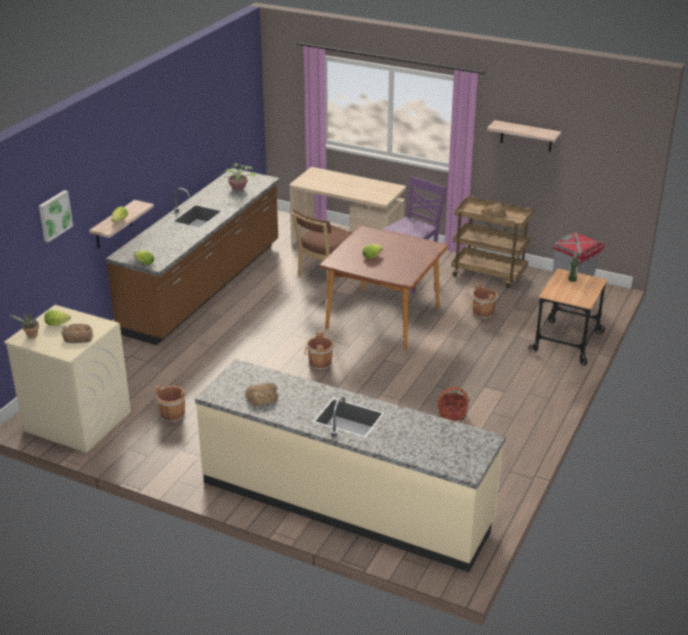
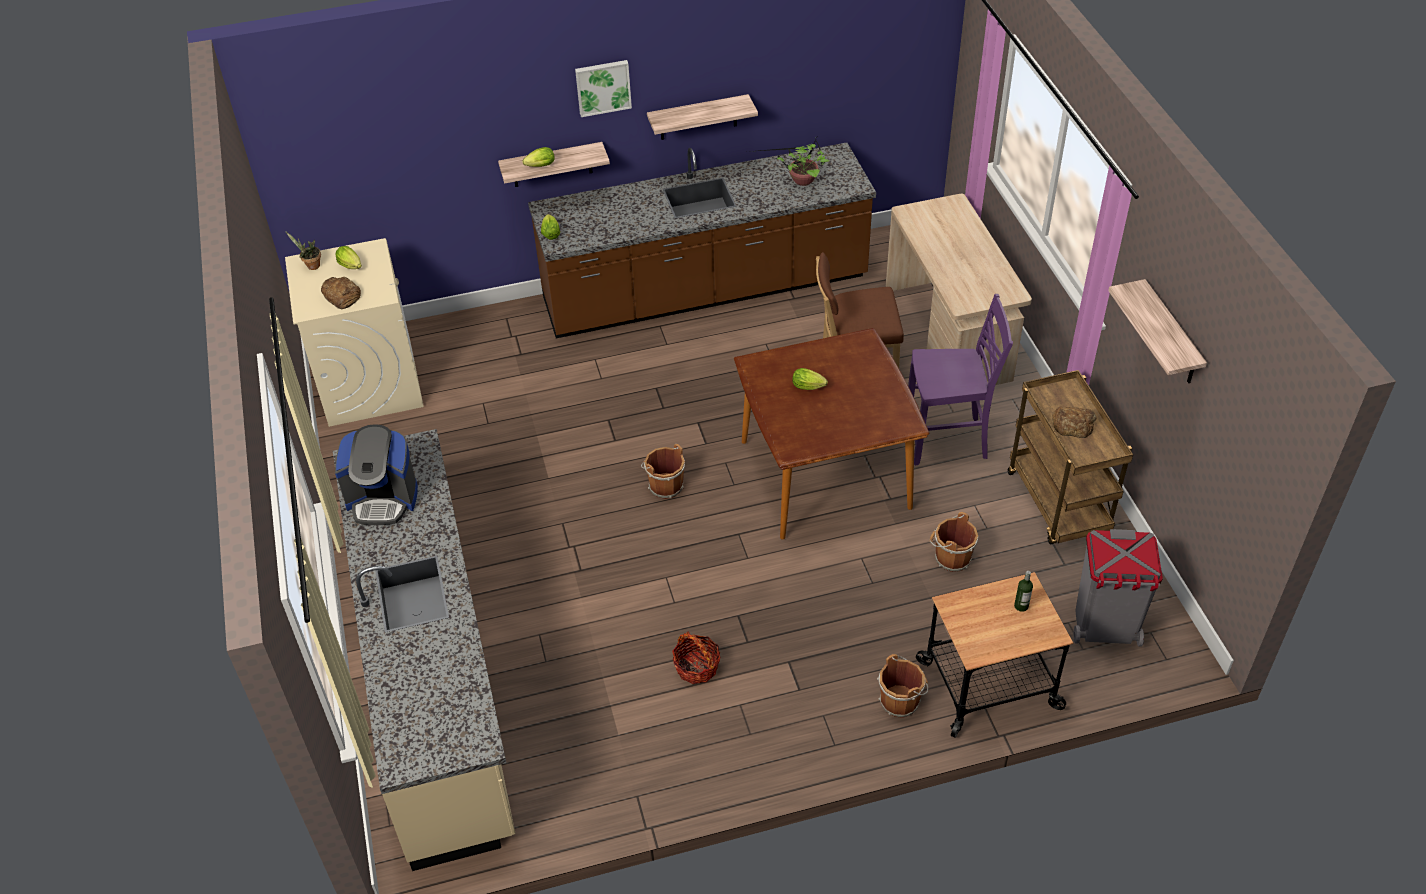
camera: 50 degrees right, 15 degrees up
picture [39,190,73,242] -> picture moved to [575,60,632,117]
brown bucket [155,385,188,423] -> brown bucket moved to [877,654,928,718]
bread [245,383,278,406] -> coffee machine [335,424,418,525]
none -> shelf [647,94,758,140]

